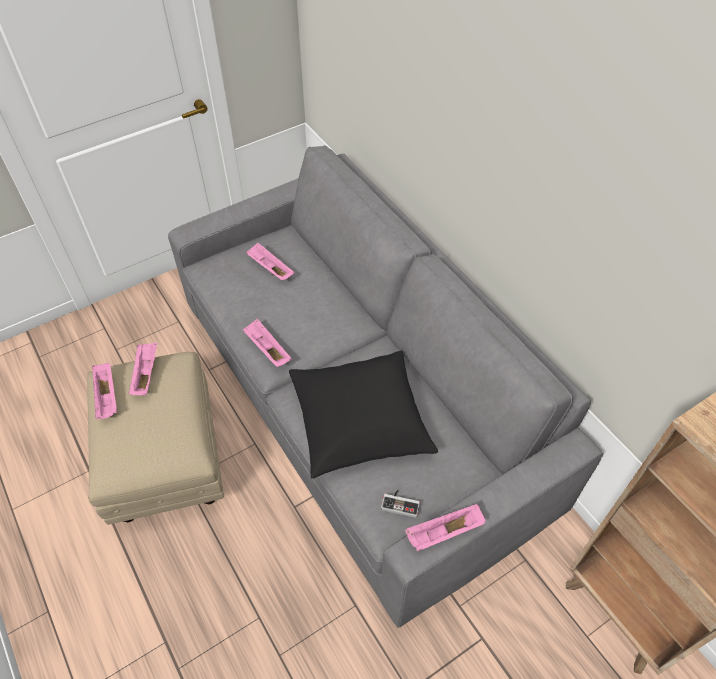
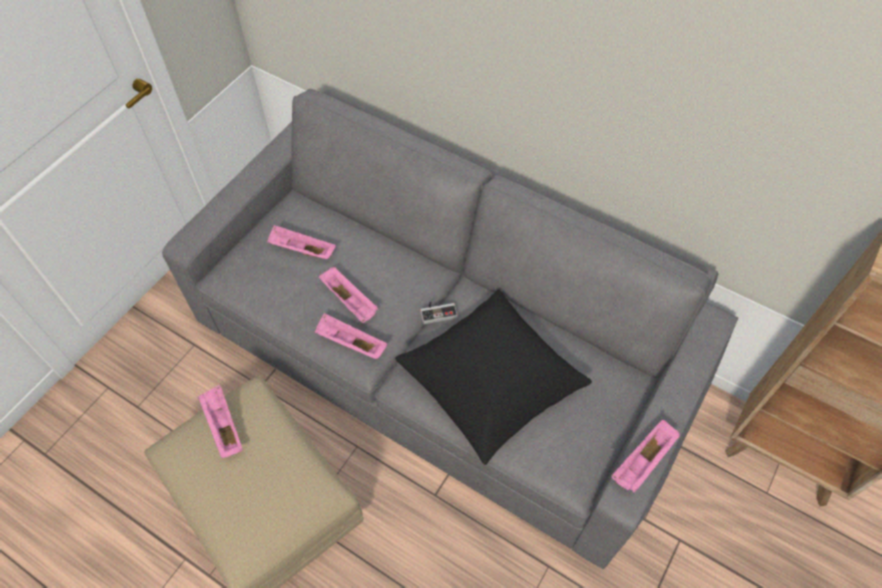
camera: 25 degrees left, 5 degrees up
pink tray [92,363,117,420] -> pink tray moved to [319,267,378,323]
game controller [381,490,420,518] -> game controller moved to [420,302,458,324]

